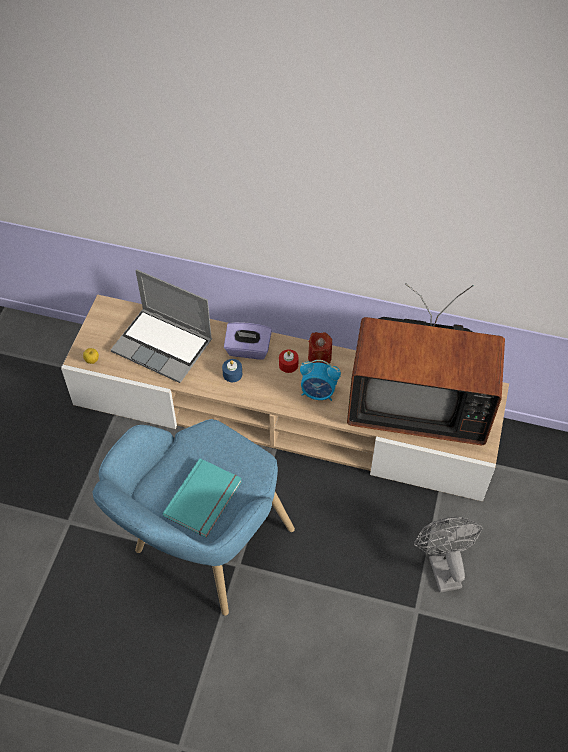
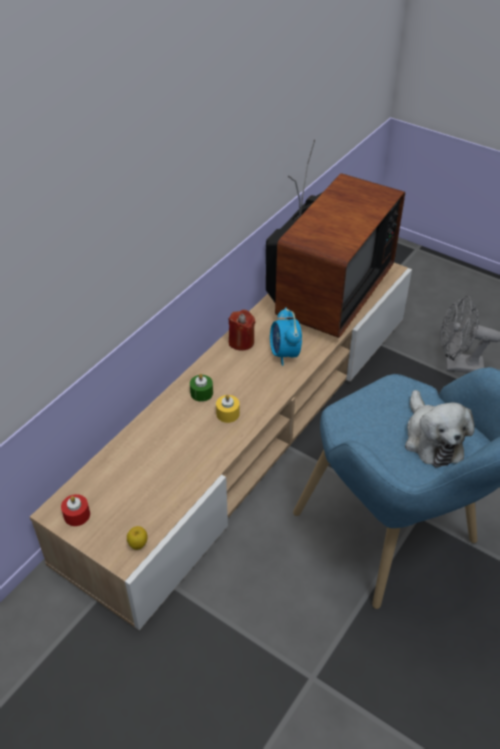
camera: 70 degrees left, 10 degrees down
laptop [111,269,212,383] -> none
turquoise book [162,458,242,538] -> plush toy [405,390,474,467]
blue candle [222,359,242,382] -> yellow candle [216,394,240,423]
purple tissue box [224,322,272,360] -> green candle [190,374,213,402]
red candle [279,350,299,373] -> red candle moved to [61,494,90,526]
alarm clock [300,360,341,401] -> alarm clock turned 135 degrees clockwise [270,307,302,366]

